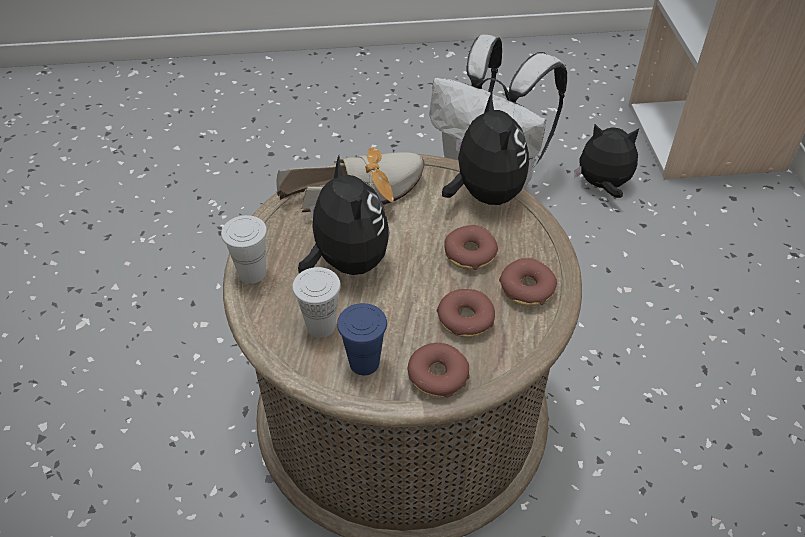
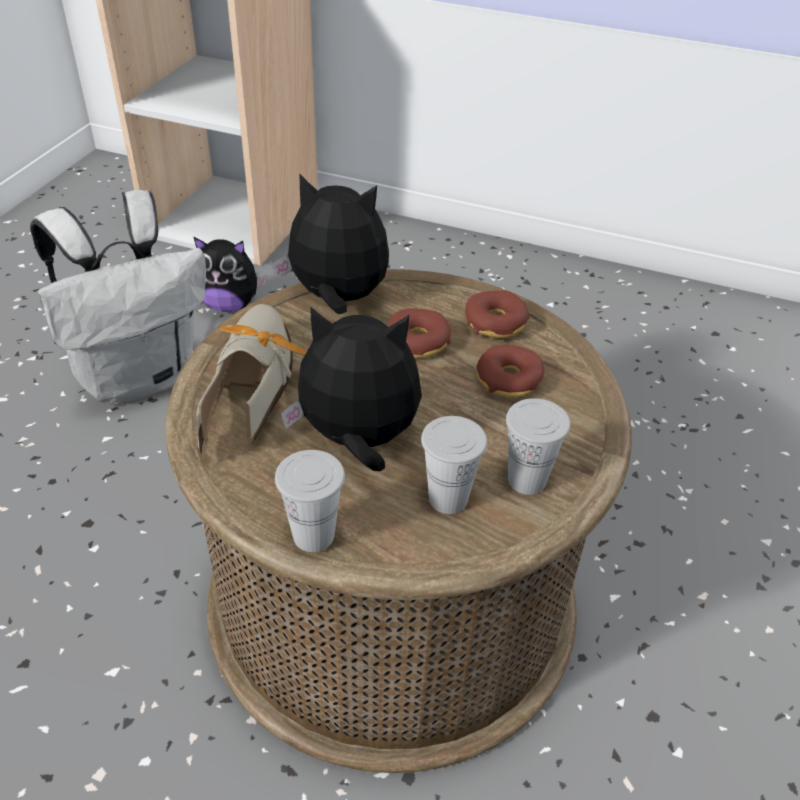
camera: 65 degrees left, 5 degrees down
blue cup [337,303,387,375] -> white cup [506,398,571,495]
donut [407,343,470,398] -> none
plush toy [574,124,639,198] -> plush toy turned 120 degrees counterclockwise [193,236,267,312]

